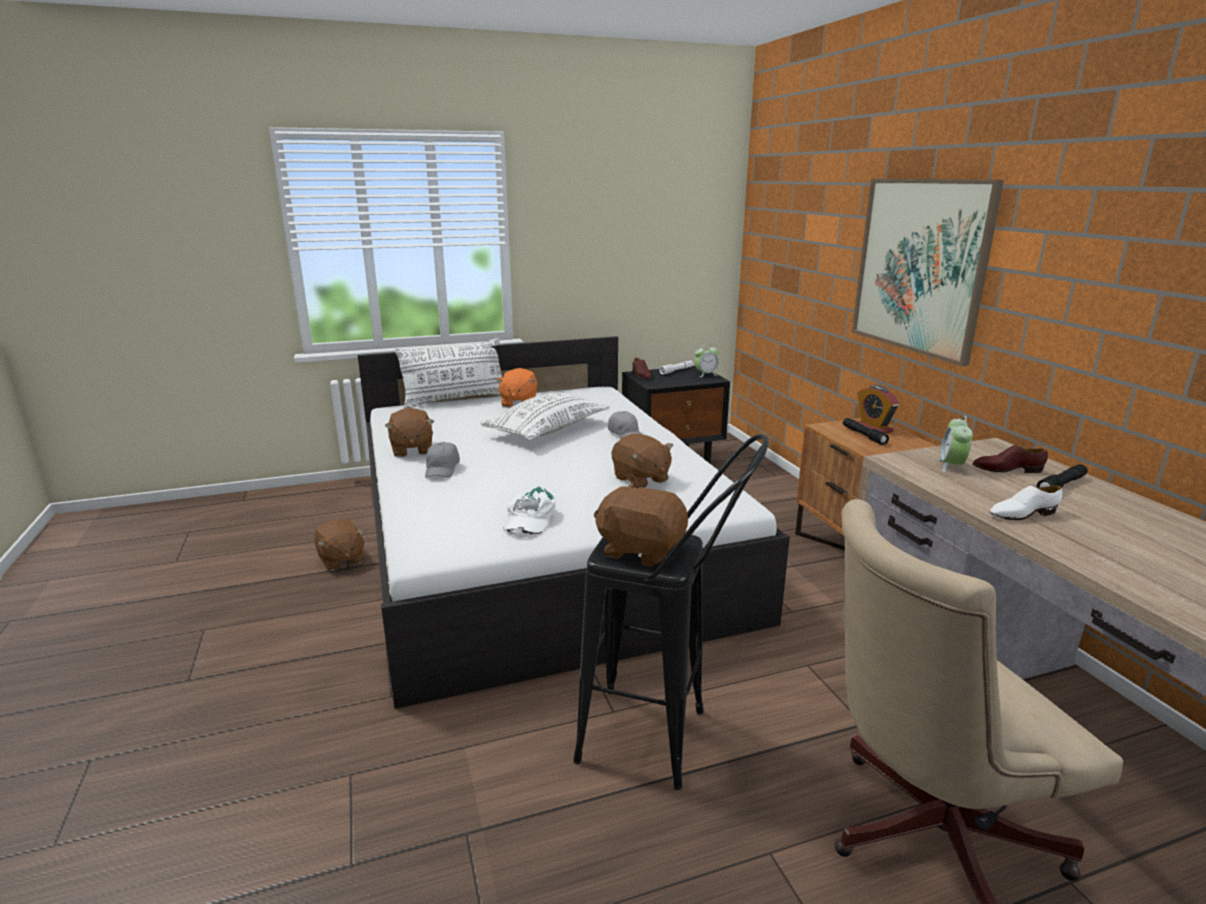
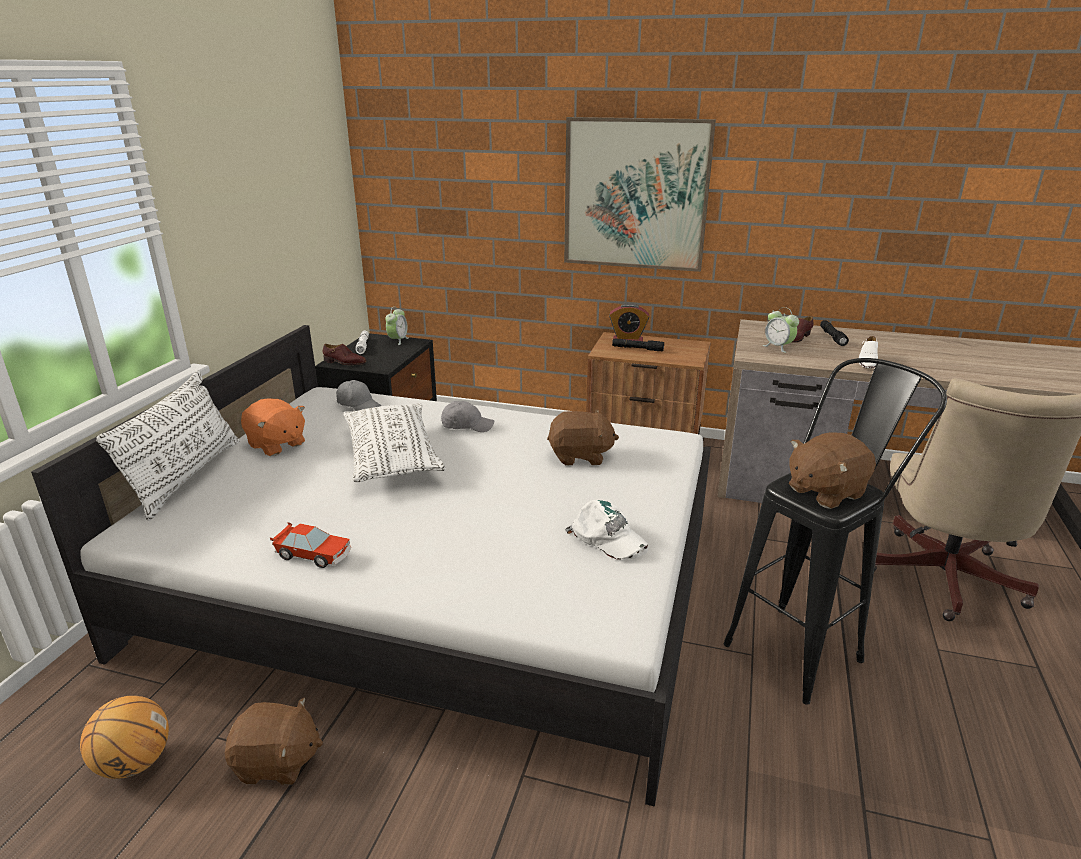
camera: 55 degrees left, 5 degrees up
brown plush toy [385,408,435,457] -> toy car [270,522,351,568]
grey cap [425,442,460,478] -> grey cap moved to [336,380,382,411]
none -> basketball [80,696,169,779]

